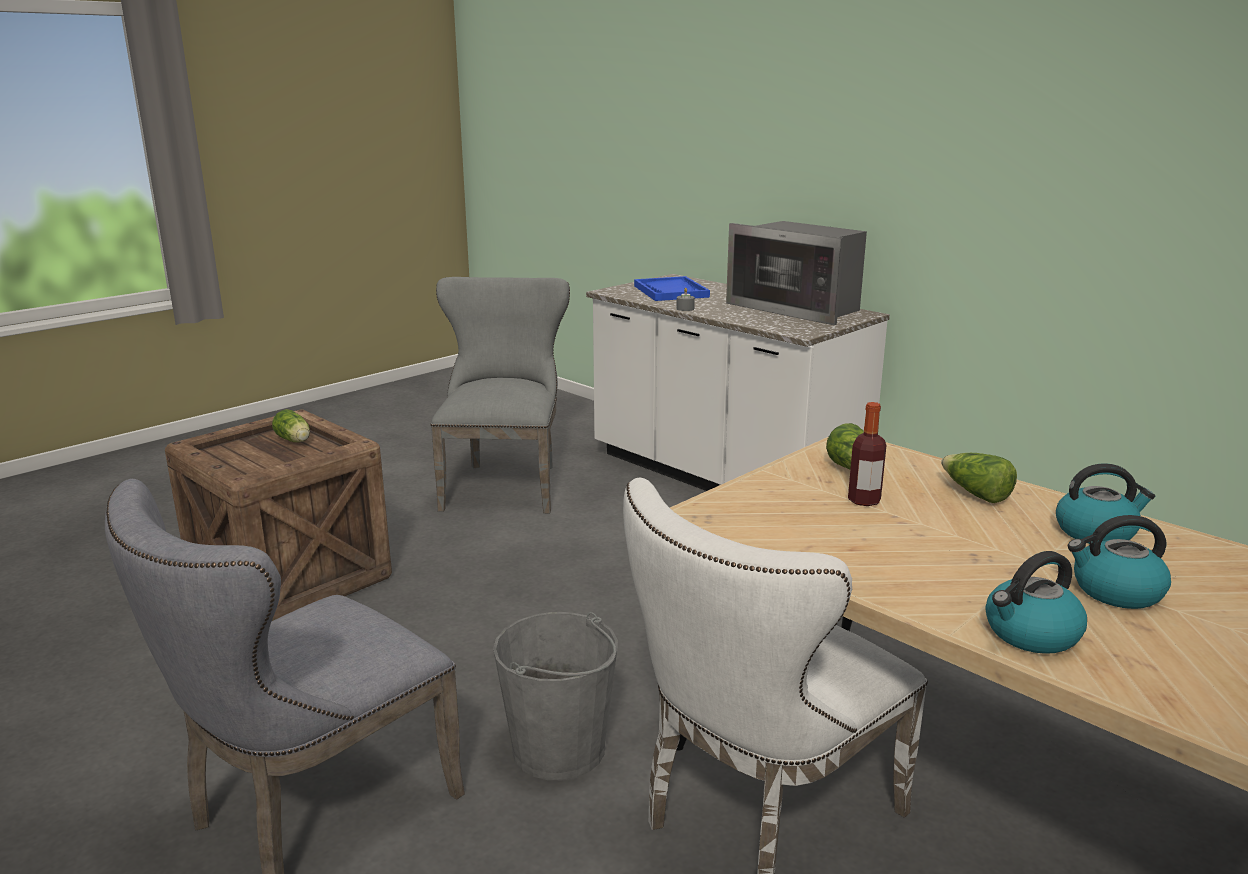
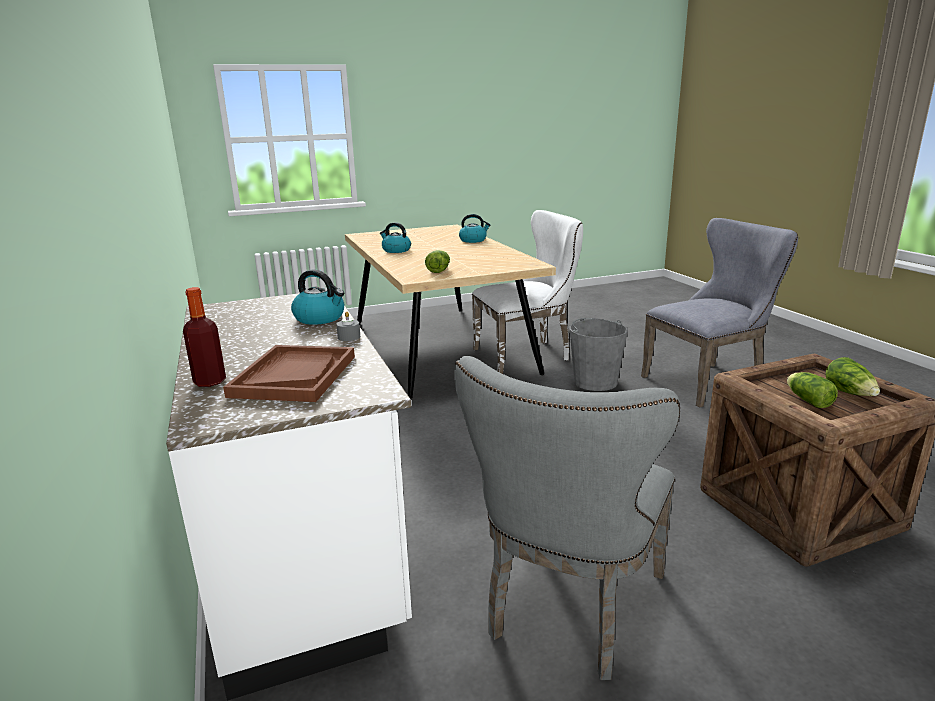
camera: 155 degrees left, 0 degrees up
blue tray [634,276,710,301] -> brown tray [223,345,355,402]
microwave [726,221,867,325] -> none
bottle [848,402,887,506] -> bottle moved to [183,287,226,387]
lettuce [941,453,1017,503] -> lettuce moved to [825,357,880,396]
kettle [1068,515,1171,609] -> kettle moved to [291,269,344,325]

